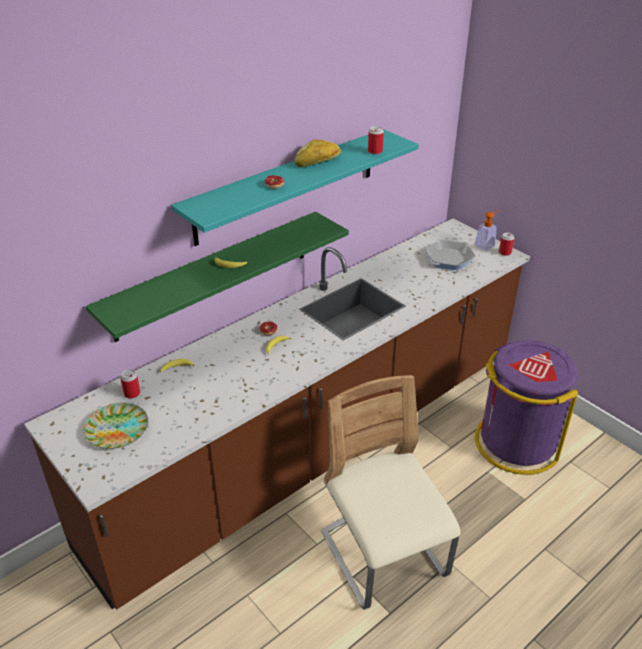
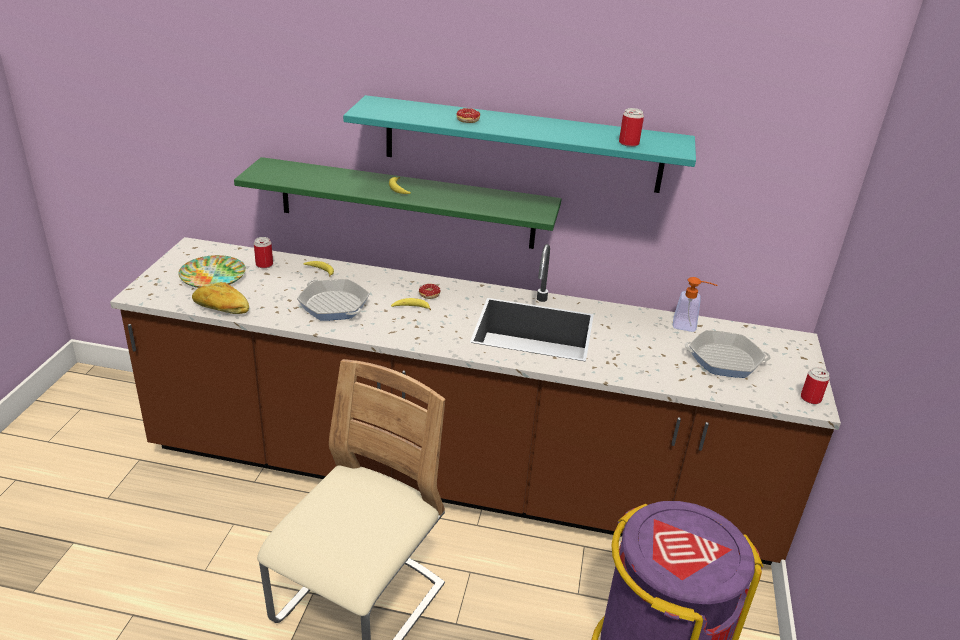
camera: 50 degrees right, 5 degrees down
bread [295,139,341,167] -> bread moved to [192,282,249,314]
soap dispenser [475,211,499,251] -> soap dispenser moved to [673,277,718,332]
none -> frying pan [297,279,370,321]

